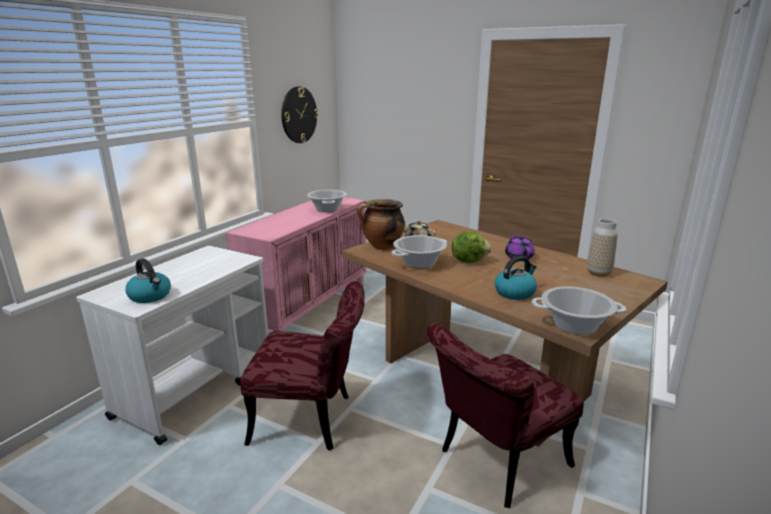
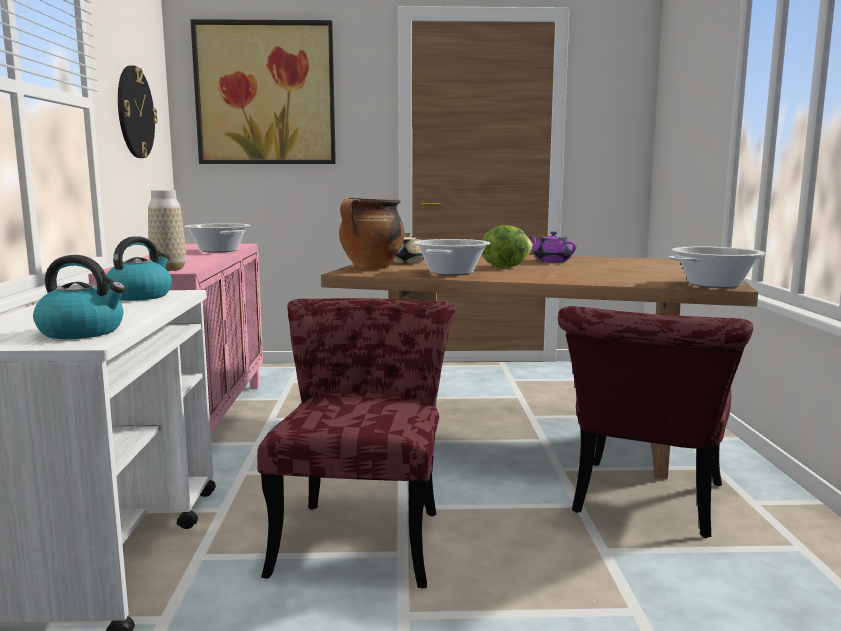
camera: 30 degrees left, 10 degrees down
red chair [240,281,365,451] -> red chair turned 60 degrees counterclockwise [257,298,456,589]
kettle [495,256,537,300] -> kettle moved to [106,237,172,301]
vase [587,219,618,277] -> vase moved to [148,190,186,271]
none -> picture [191,19,336,164]

